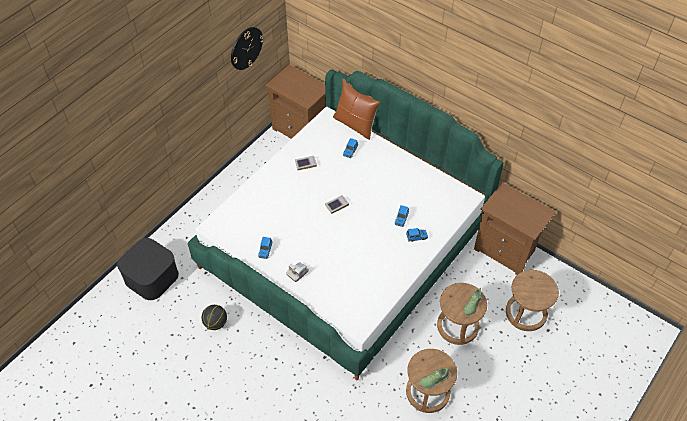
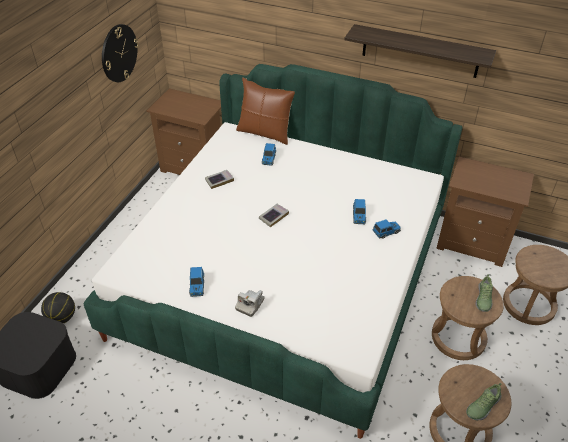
camera: 15 degrees left, 10 degrees down
basketball [202,305,227,330] -> basketball moved to [41,292,75,323]
none -> shelf [344,24,496,78]

